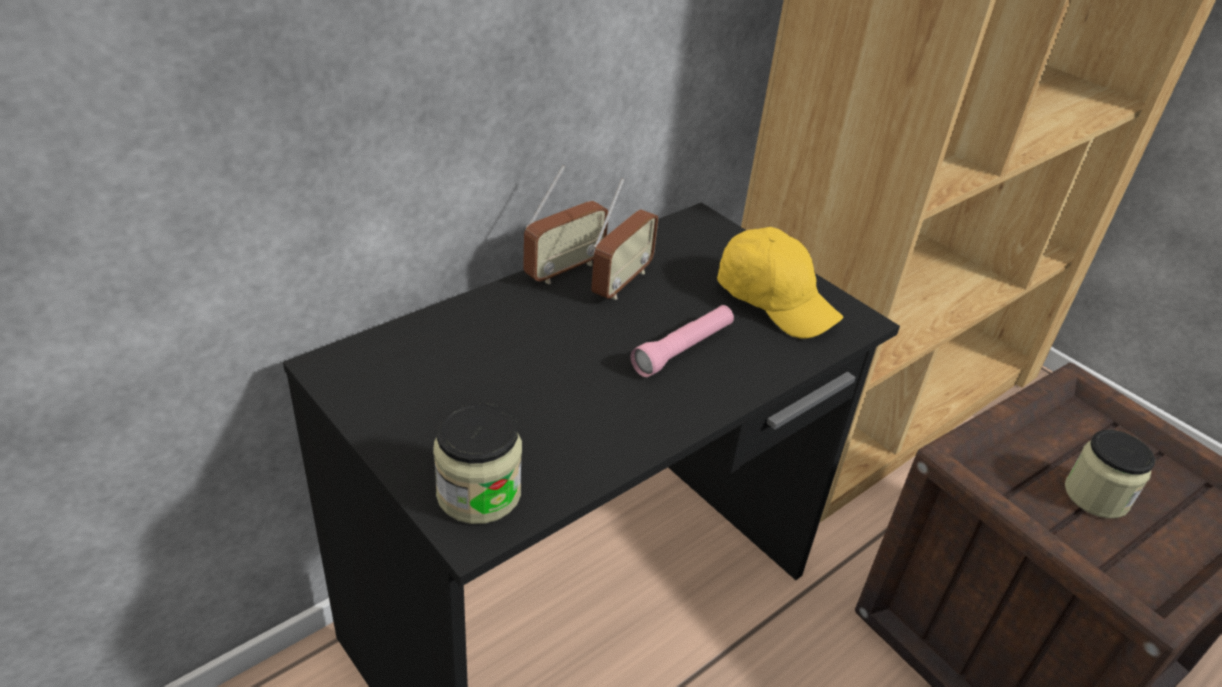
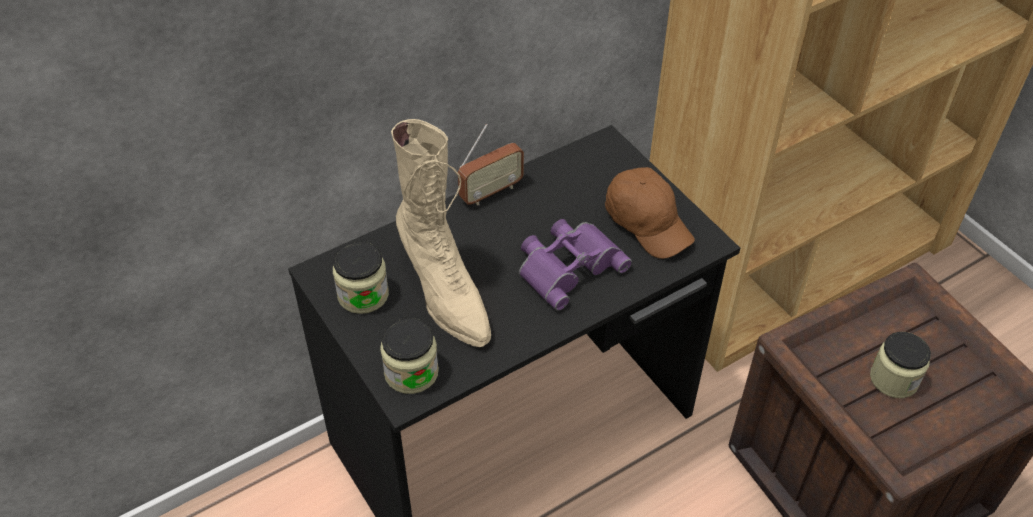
camera: 10 degrees right, 10 degrees up
radio [591,179,658,300] -> none
pink flashlight [630,305,734,377] -> purple binoculars [519,219,632,311]
yellow cap [717,227,843,339] -> brown cap [605,167,695,259]
none -> jar [333,242,389,314]
none -> beige boot [391,119,491,347]

